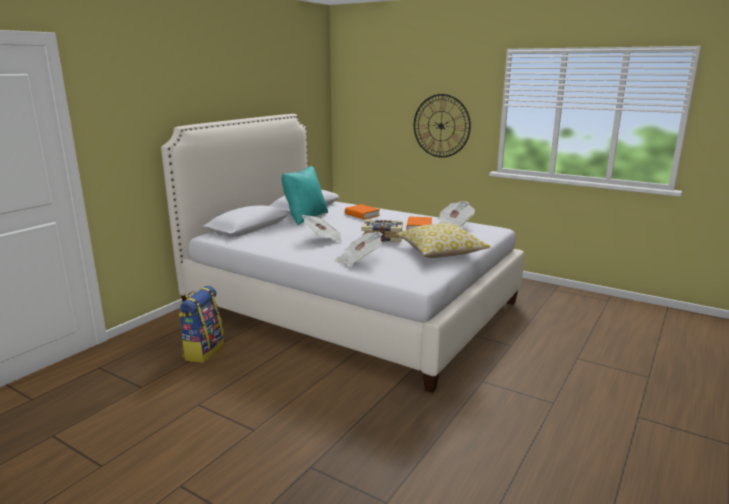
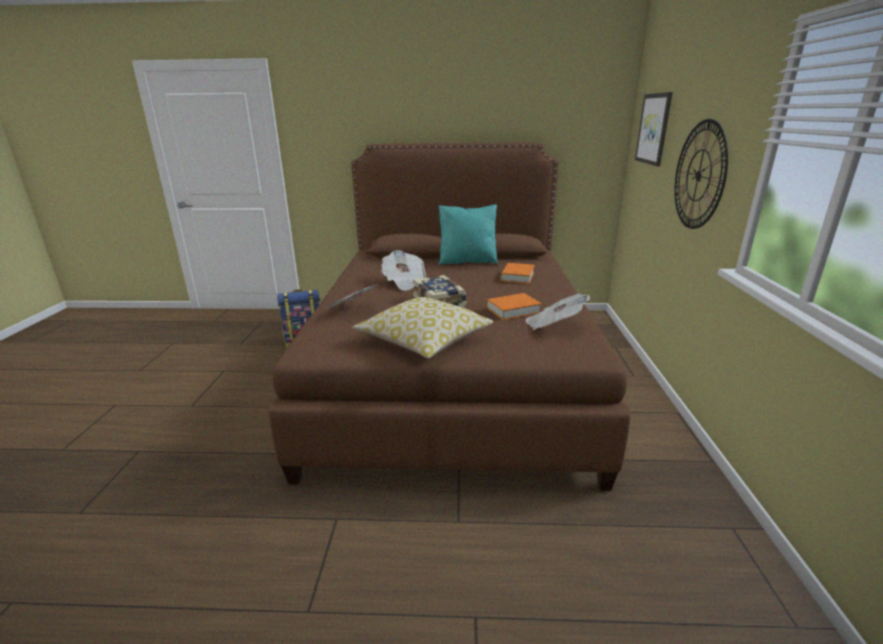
camera: 60 degrees right, 5 degrees up
white bed [161,114,524,393] -> brown bed [269,143,631,491]
none -> picture [635,92,673,167]

